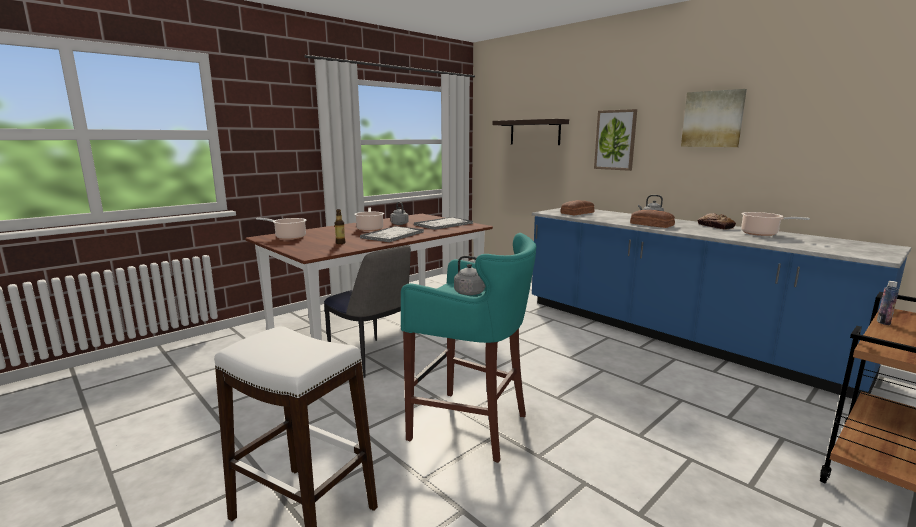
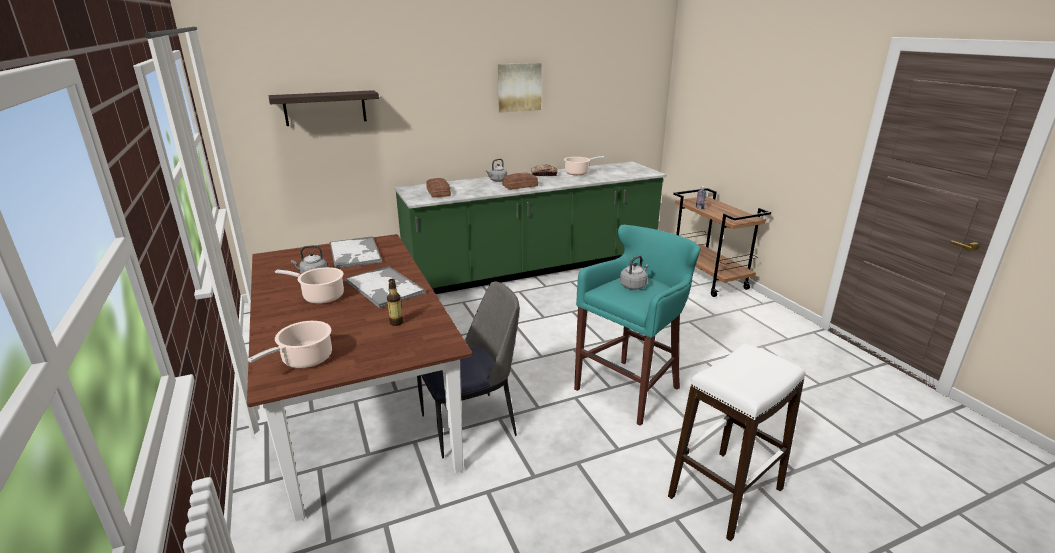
camera: 70 degrees left, 10 degrees up
blue counter [532,208,912,399] -> green counter [394,161,666,294]
picture [594,109,637,171] -> none

